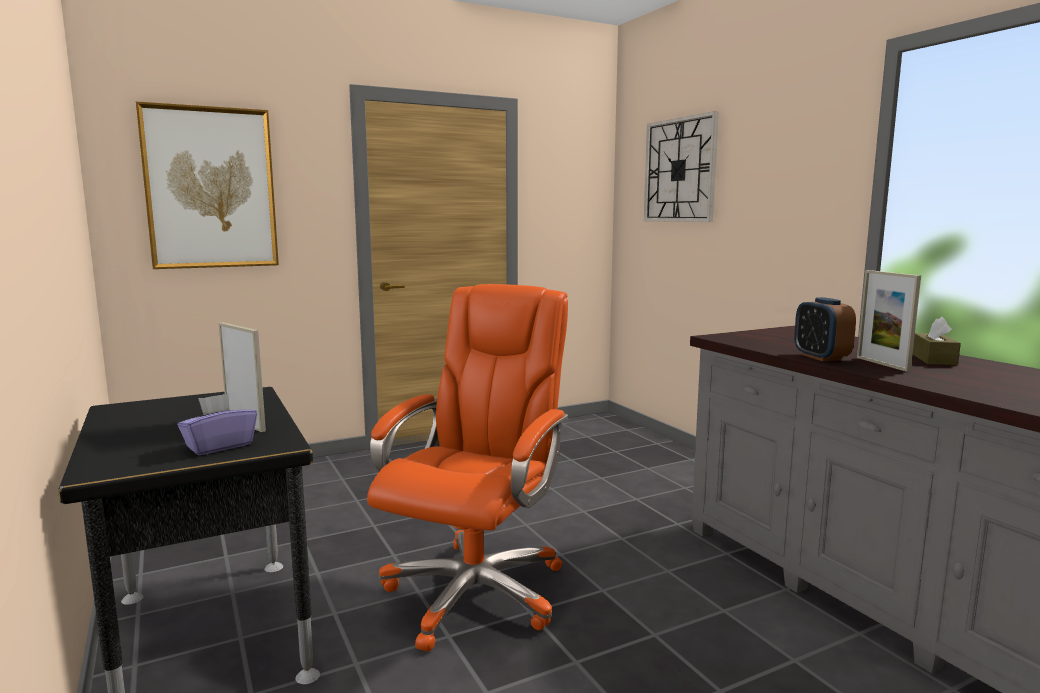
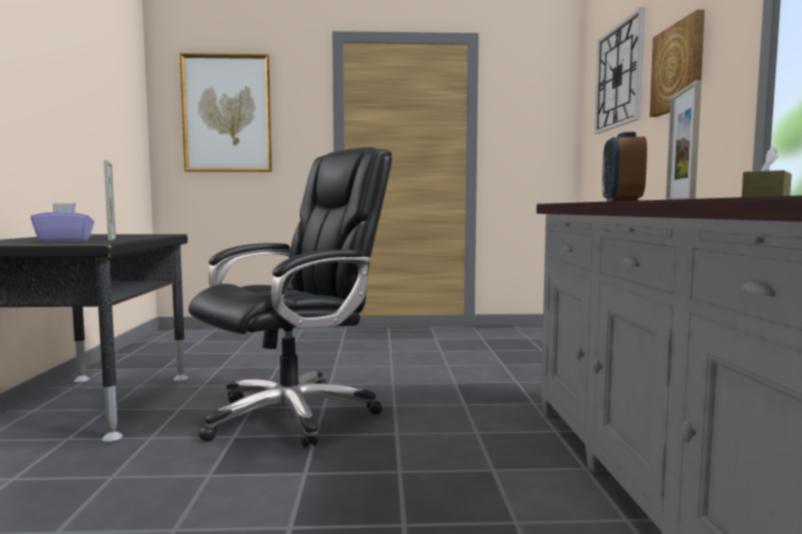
camera: 25 degrees right, 5 degrees down
orange office chair [367,284,568,651] -> black office chair [188,147,392,447]
none -> picture [650,9,705,117]

